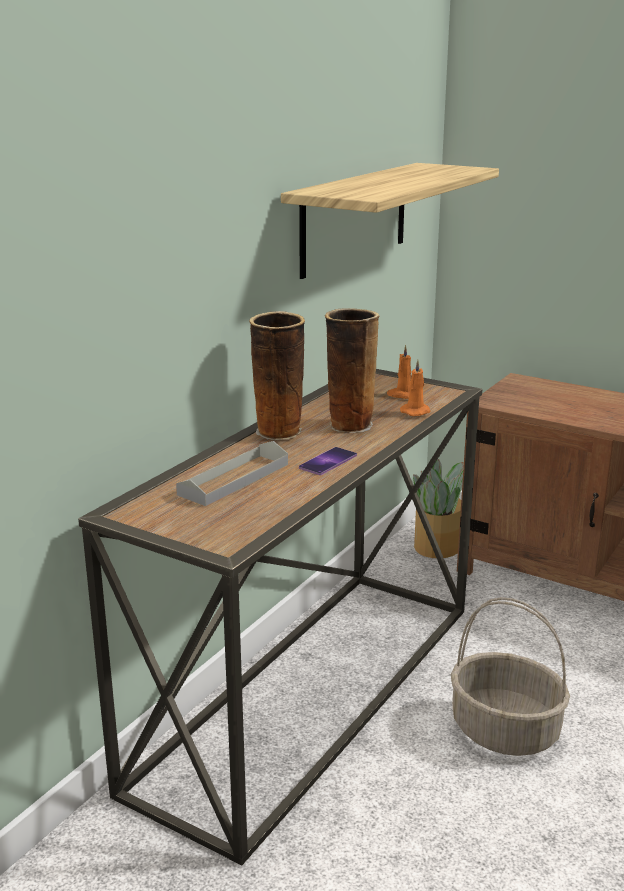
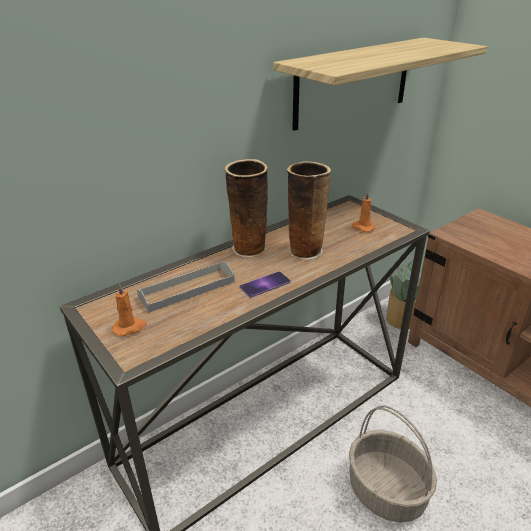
camera: 20 degrees right, 10 degrees up
orange candle [400,360,431,416] -> orange candle moved to [112,283,147,336]

